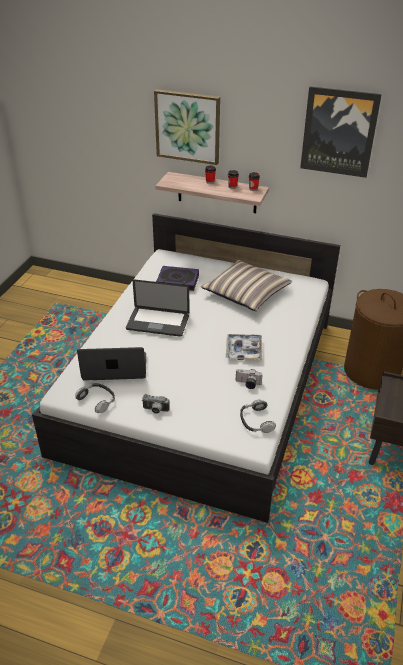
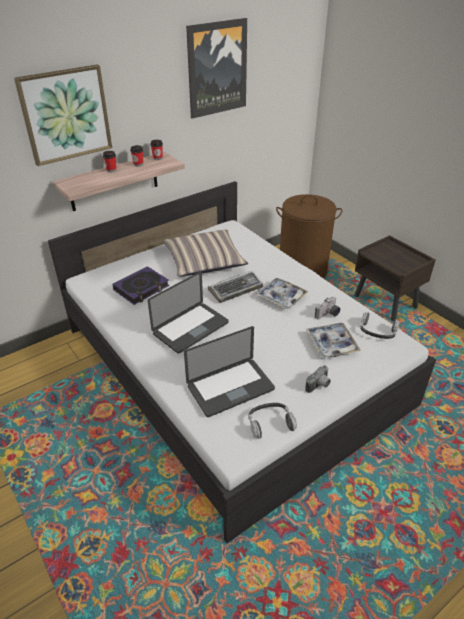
camera: 55 degrees left, 0 degrees up
laptop [77,347,146,381] -> laptop turned 150 degrees counterclockwise [184,326,275,417]
none -> keyboard [208,271,263,303]
none -> tray [306,323,361,358]

